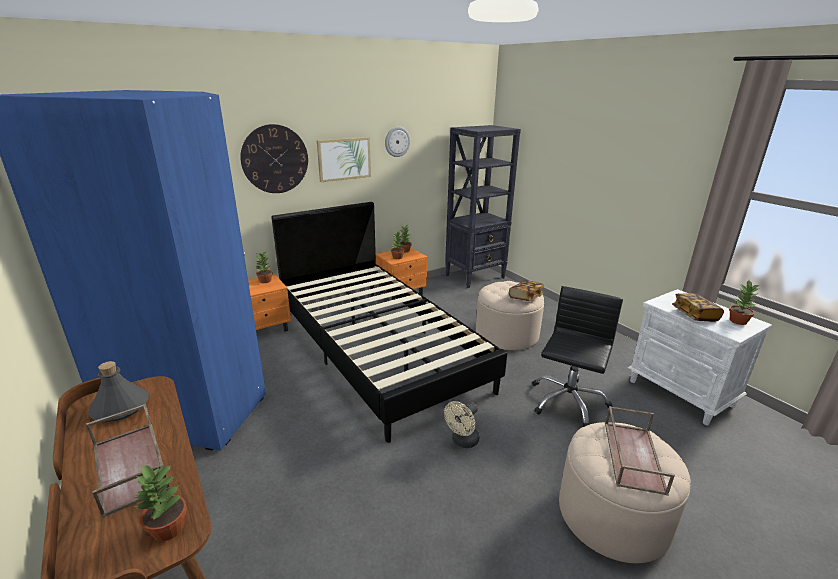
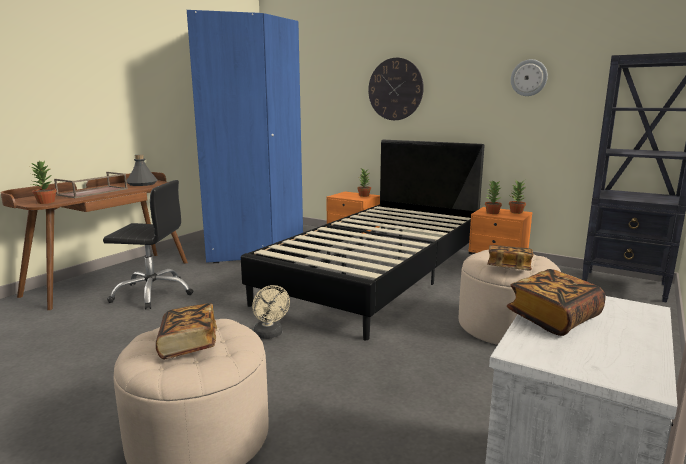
camera: 65 degrees right, 10 degrees down
picture [317,137,371,182] -> none
beige fan [444,401,479,448] -> beige fan turned 135 degrees counterclockwise [252,285,290,339]
black office chair [532,286,623,427] -> black office chair moved to [103,180,193,310]
brown tray [605,406,675,496] -> book [156,303,217,359]
potted plant [729,281,759,325] -> none

